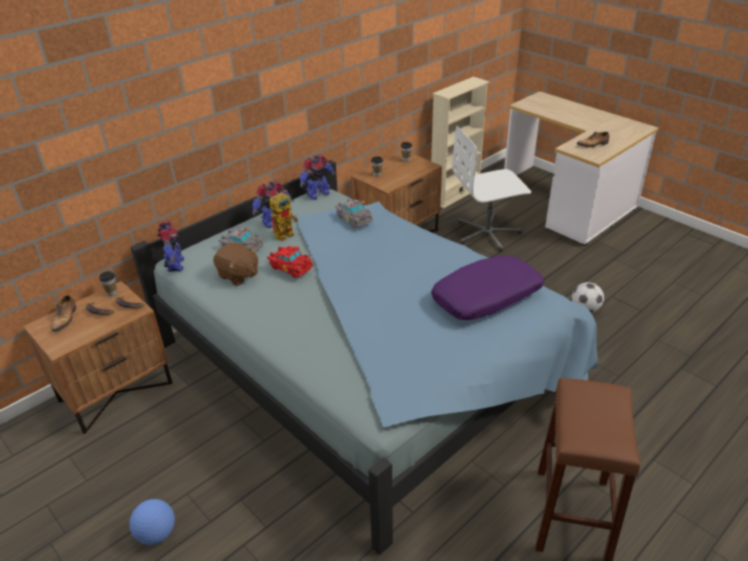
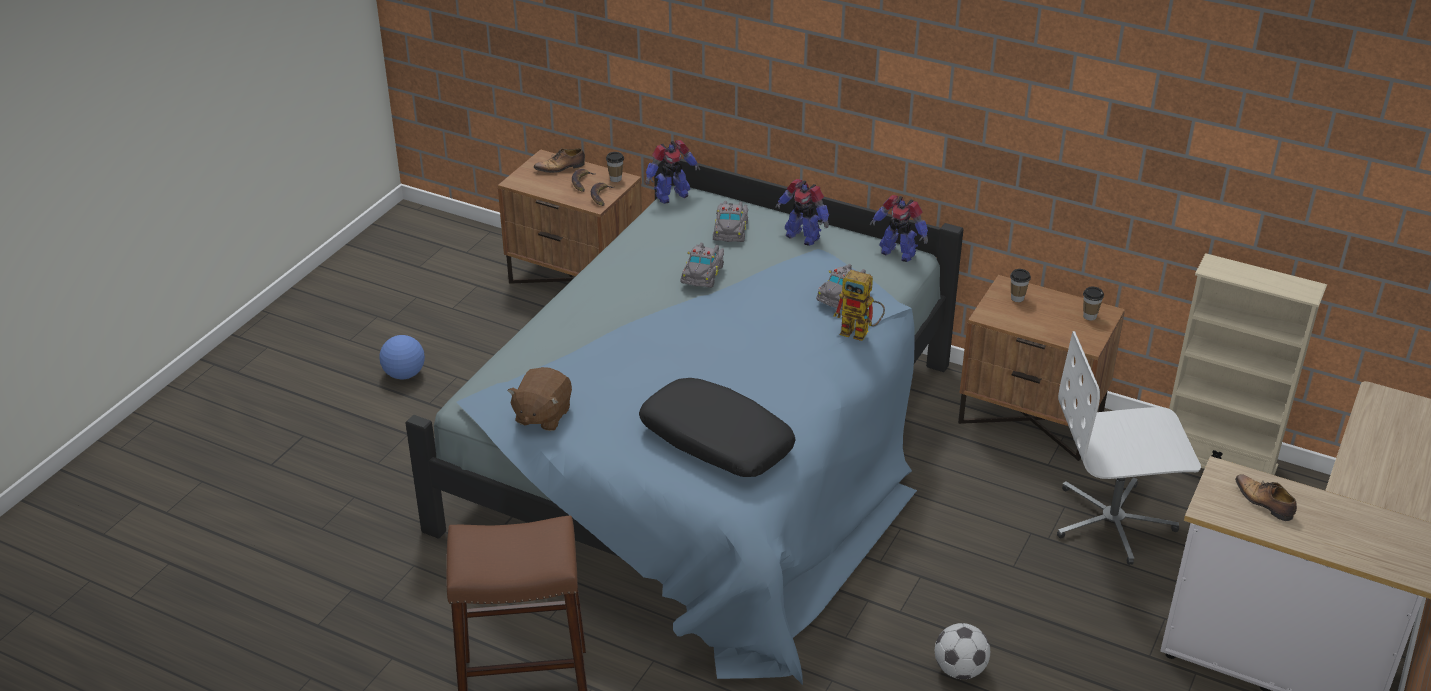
camera: 70 degrees right, 0 degrees up
brown plush toy [213,242,258,286] -> brown plush toy moved to [507,367,572,431]
red toy car [267,246,313,278] -> grey toy car [680,243,724,288]
toy robot [269,190,298,242] -> toy robot moved to [834,270,885,341]
purple pillow [431,256,544,320] -> black pillow [639,378,796,477]
white office chair [452,126,531,251] -> white office chair turned 60 degrees counterclockwise [1057,331,1201,565]

